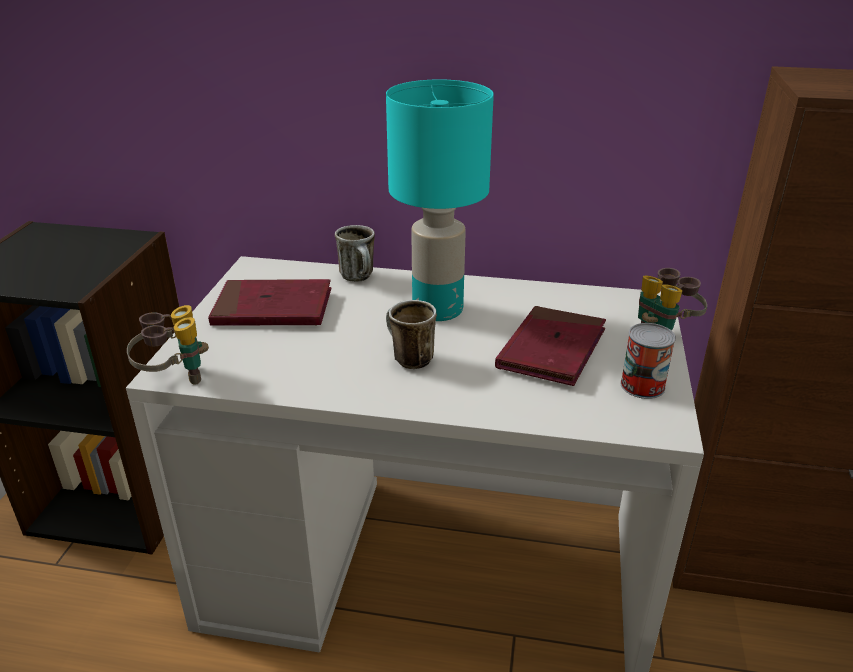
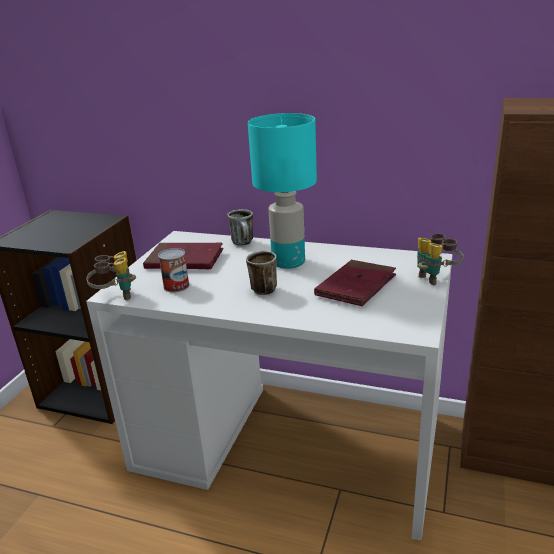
camera: 10 degrees right, 5 degrees down
can [620,323,676,399] -> can moved to [158,248,190,293]

